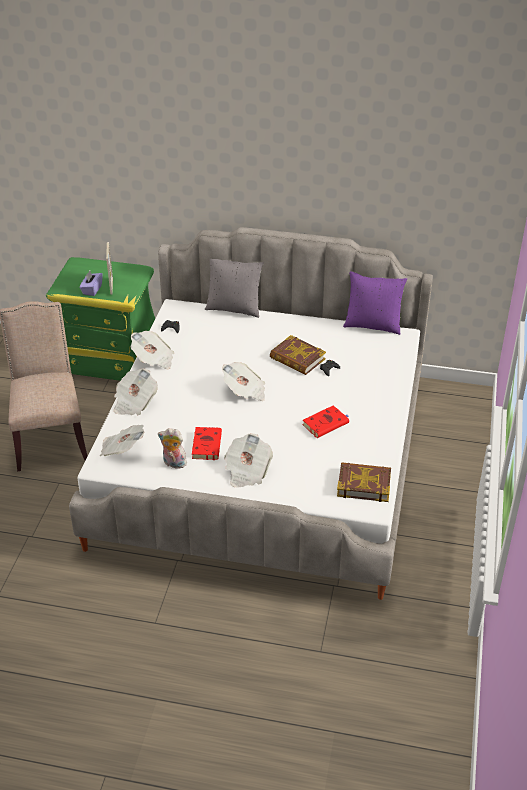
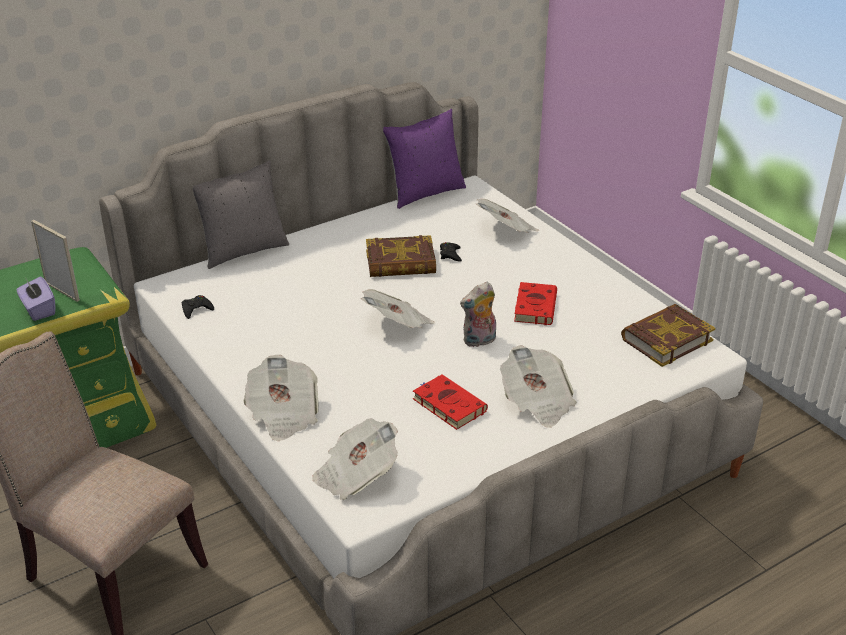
camera: 45 degrees left, 5 degrees down
newspaper [130,331,174,369] -> newspaper moved to [476,199,539,233]
plush toy [158,428,187,469] -> plush toy moved to [460,282,496,347]

